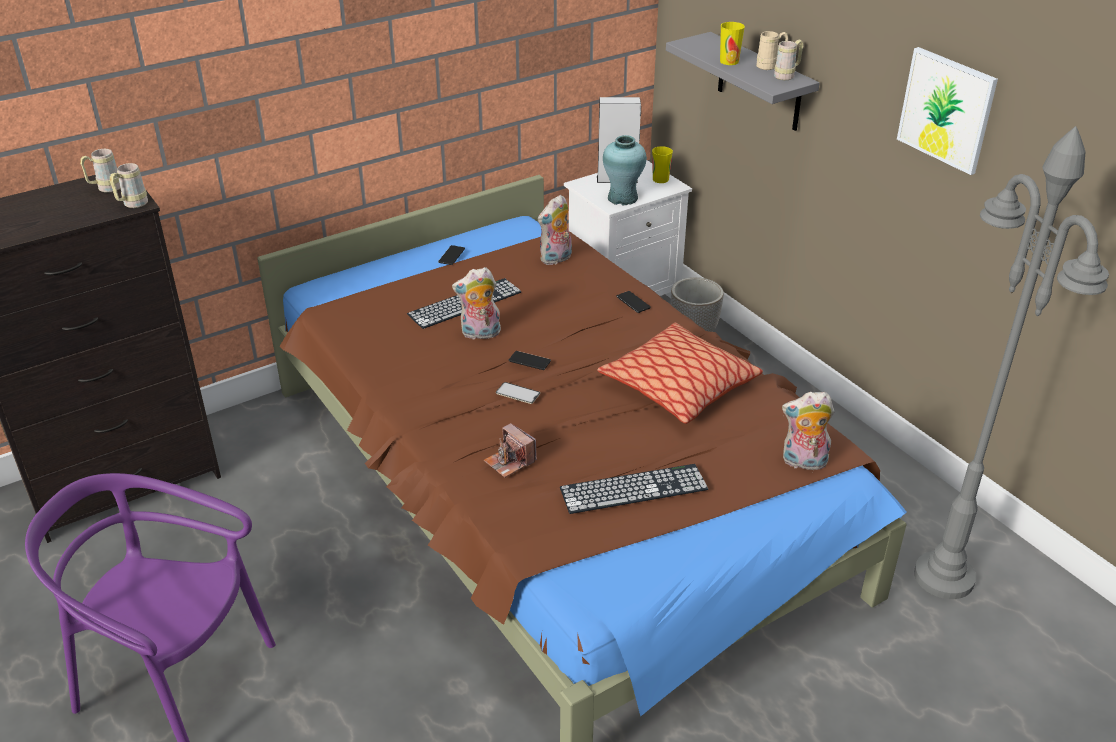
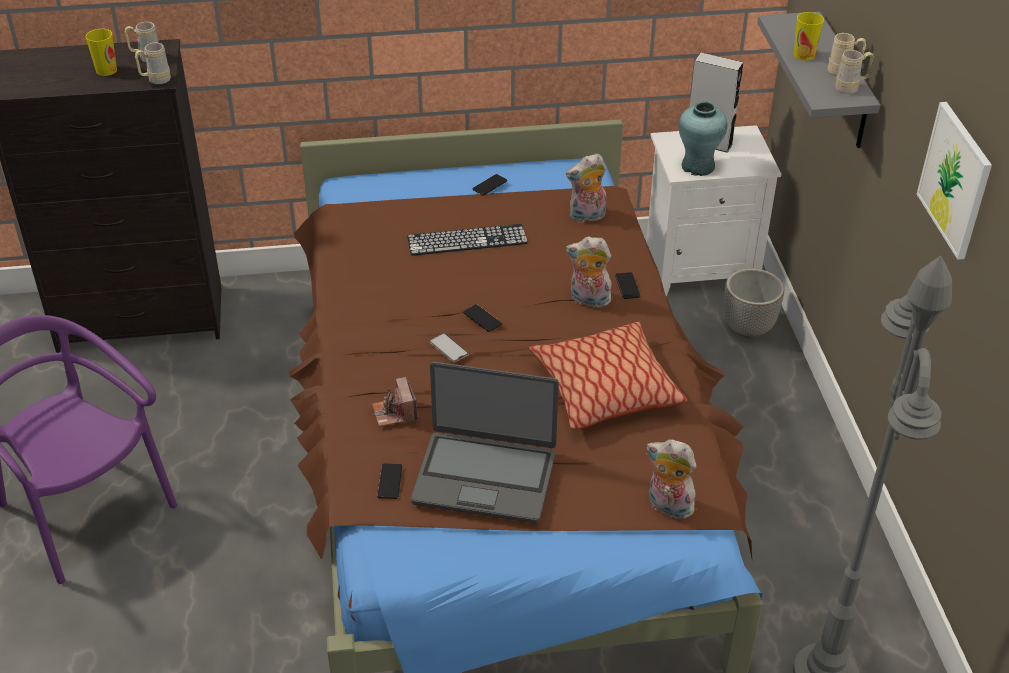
camera: 25 degrees right, 5 degrees up
plush toy [452,267,501,340] -> plush toy moved to [566,236,613,308]
keyboard [560,464,708,514] -> laptop [411,362,559,523]
cup [652,146,673,183] -> cup moved to [86,29,117,76]
none -> phone [377,464,402,499]

